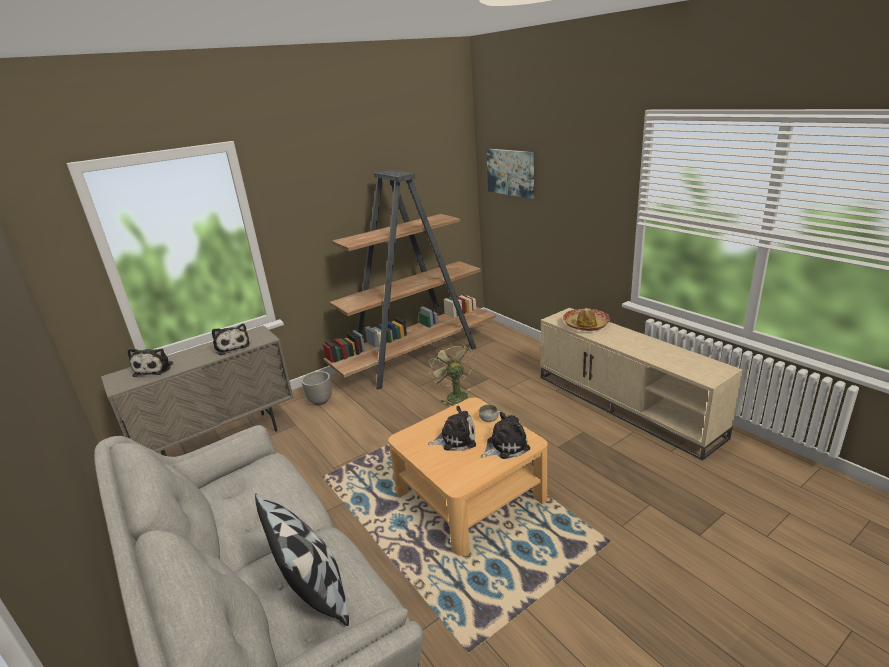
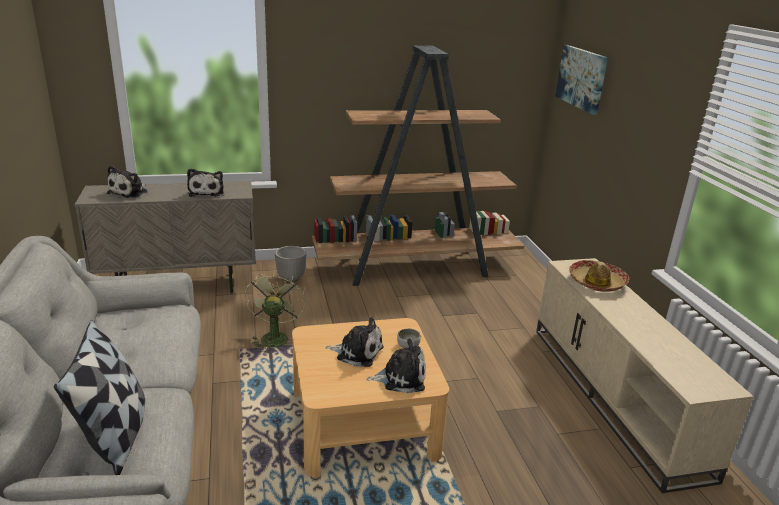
camera: 20 degrees right, 0 degrees up
green fan [428,343,475,406] -> green fan moved to [244,270,305,352]

